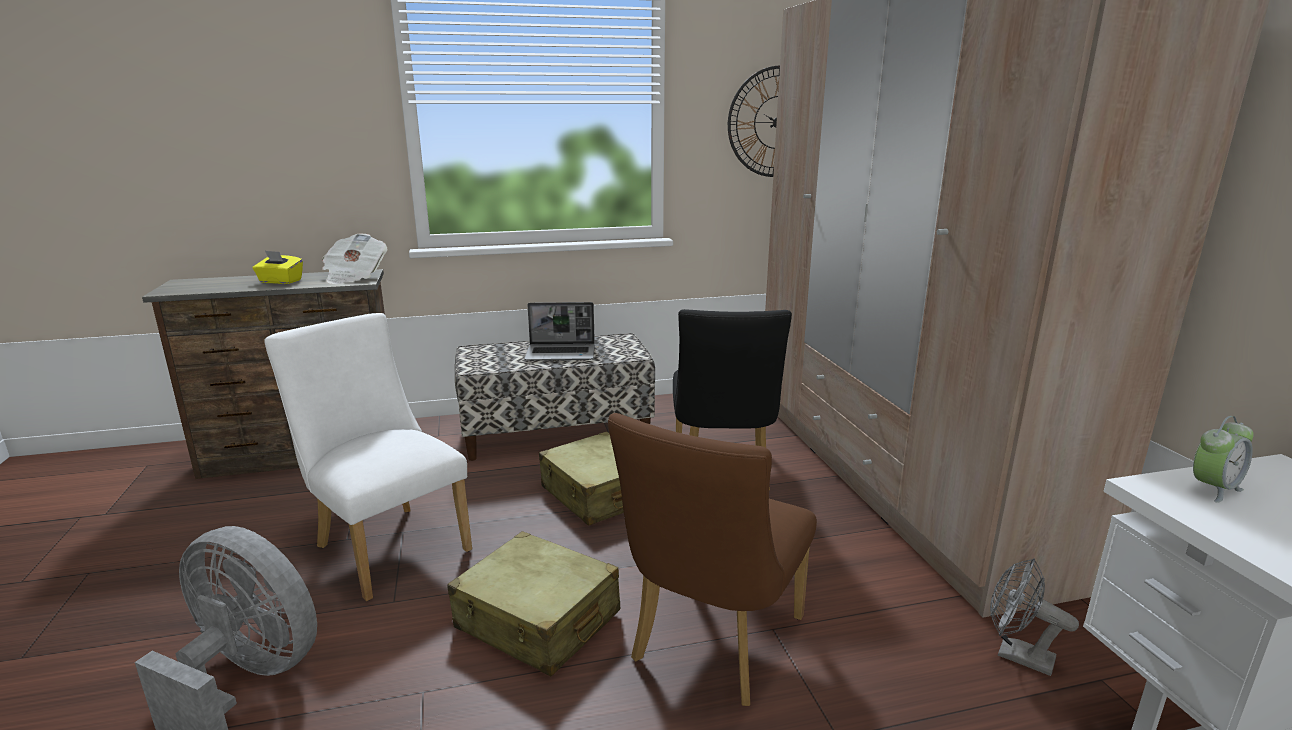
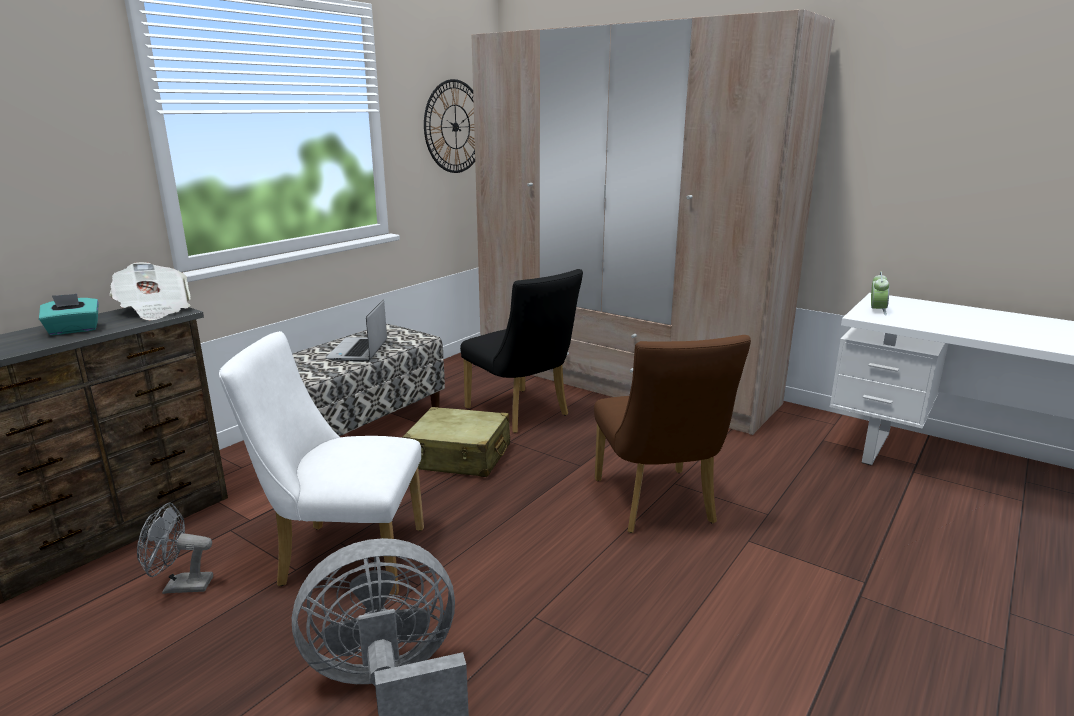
camera: 40 degrees left, 0 degrees up
yellow tissue box [252,251,303,284] -> turquoise tissue box [39,294,99,335]
beige suitcase [447,531,620,676] -> none
laptop [524,302,595,361] -> laptop turned 135 degrees clockwise [326,299,387,361]
grey fan [990,559,1079,676] -> grey fan moved to [137,503,213,594]

